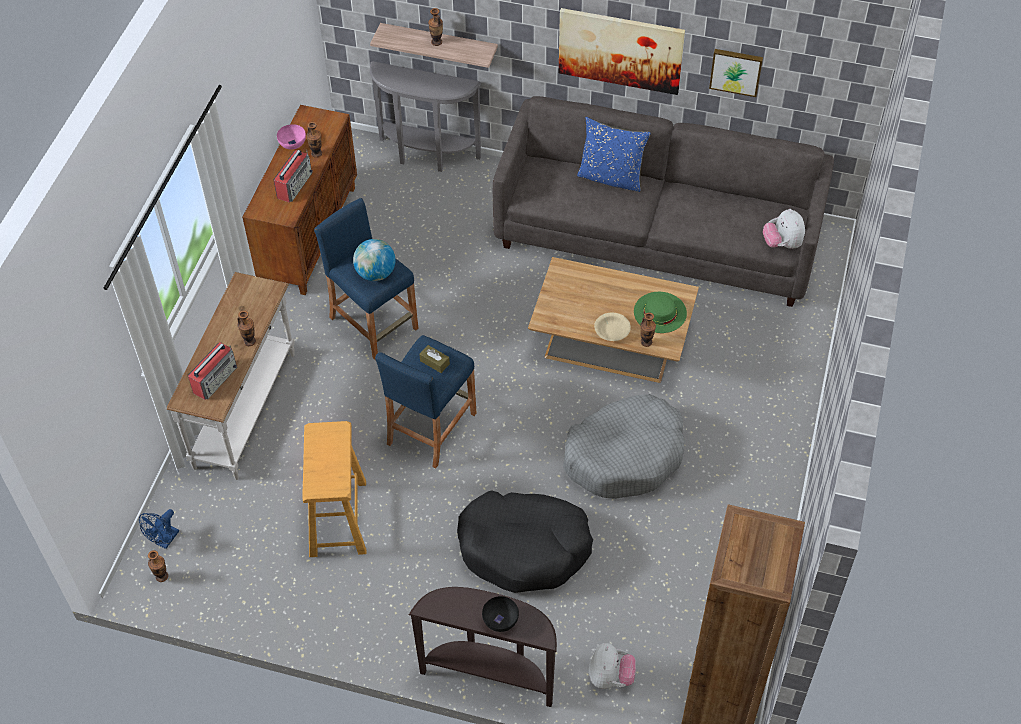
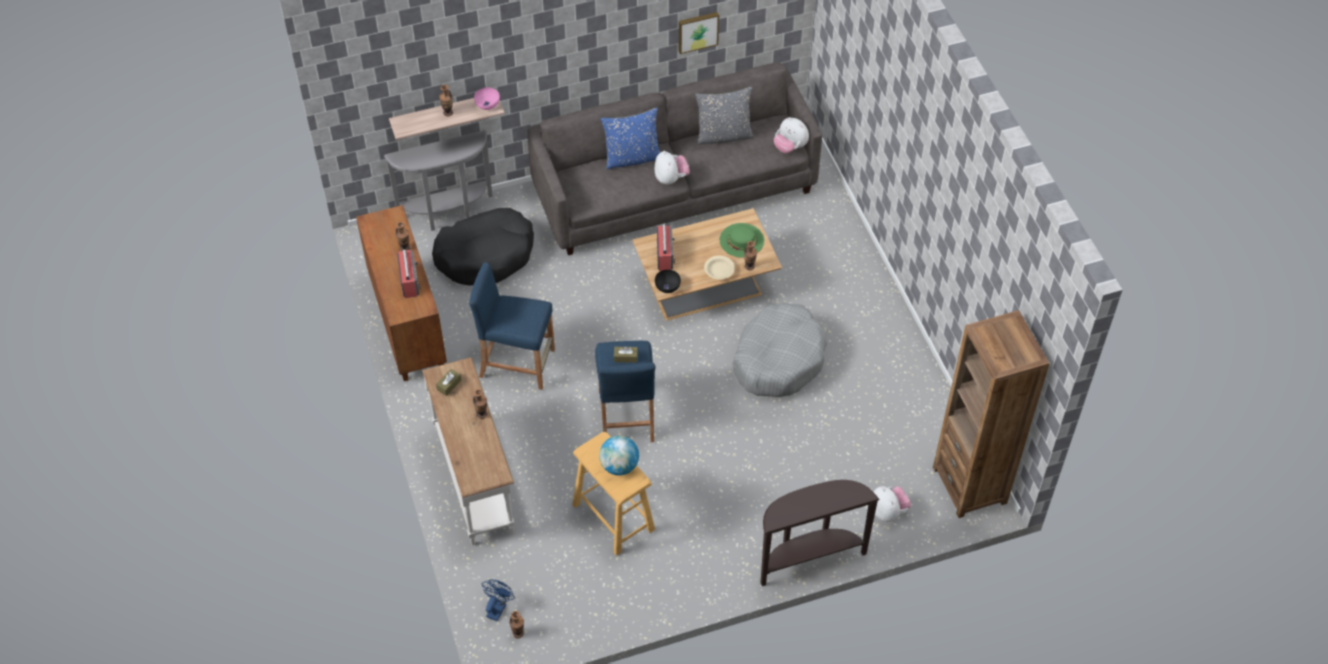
camera: 35 degrees left, 0 degrees up
blue fan [139,509,179,549] -> blue fan turned 150 degrees counterclockwise [481,579,515,621]
radio [188,342,237,400] -> radio moved to [657,222,675,271]
pink bowl [277,124,306,150] -> pink bowl moved to [474,87,500,110]
globe [353,239,395,281] -> globe moved to [599,435,639,476]
black dog bed [457,490,593,593] -> black dog bed moved to [432,208,534,286]
black bowl [482,596,519,632] -> black bowl moved to [655,270,681,293]
picture [559,8,685,95] -> none
none -> brown tissue box [436,369,461,396]
none -> plush toy [655,150,690,185]
none -> grey pillow [695,86,754,145]

